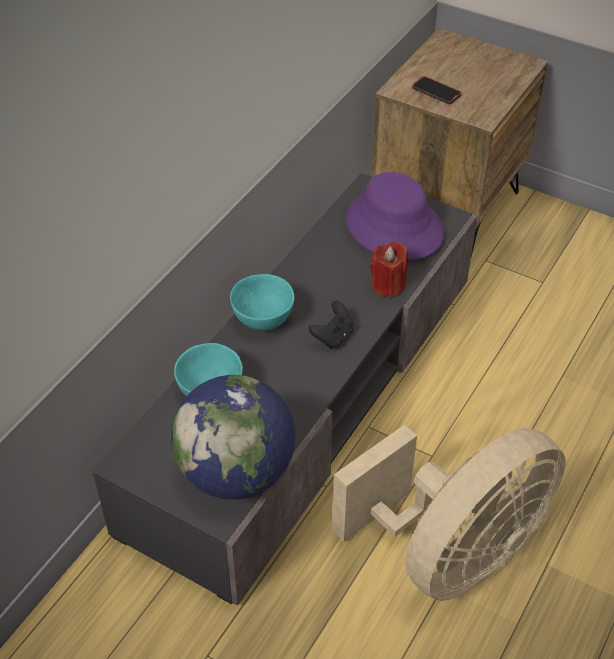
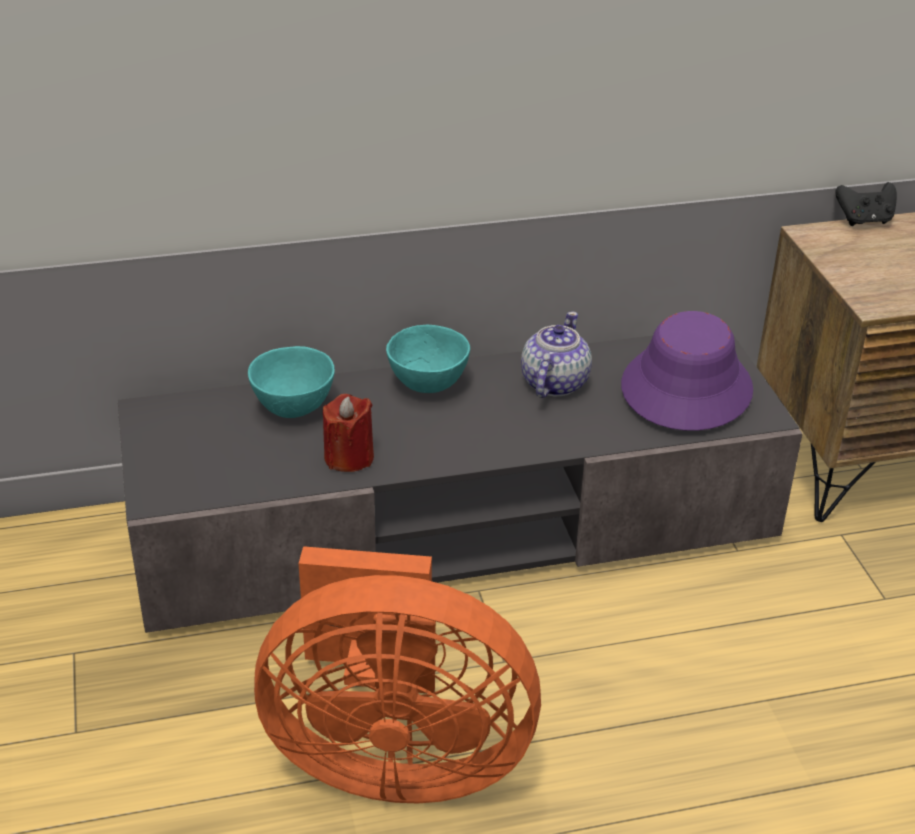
camera: 45 degrees right, 10 degrees down
globe [171,375,295,500] -> none
black game controller [309,301,353,349] -> black game controller moved to [835,182,897,226]
beige fan [332,425,565,601] -> orange fan [254,546,541,803]
red candle [370,241,408,298] -> red candle moved to [323,394,374,472]
phone [412,76,462,104] -> none
none -> teapot [521,311,592,398]

